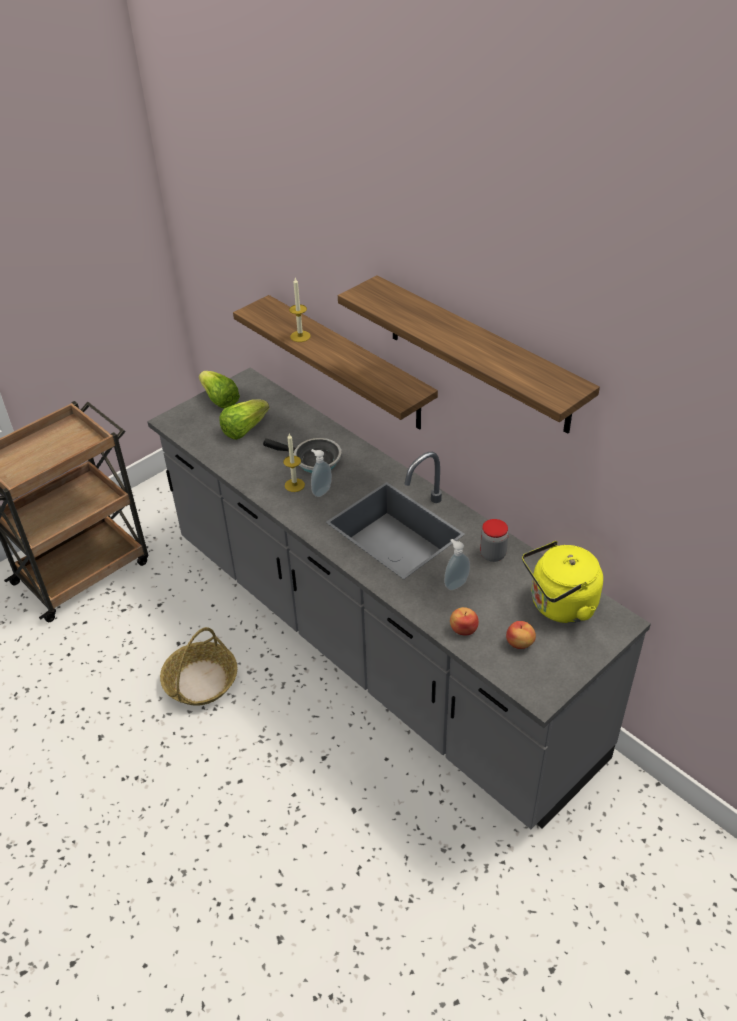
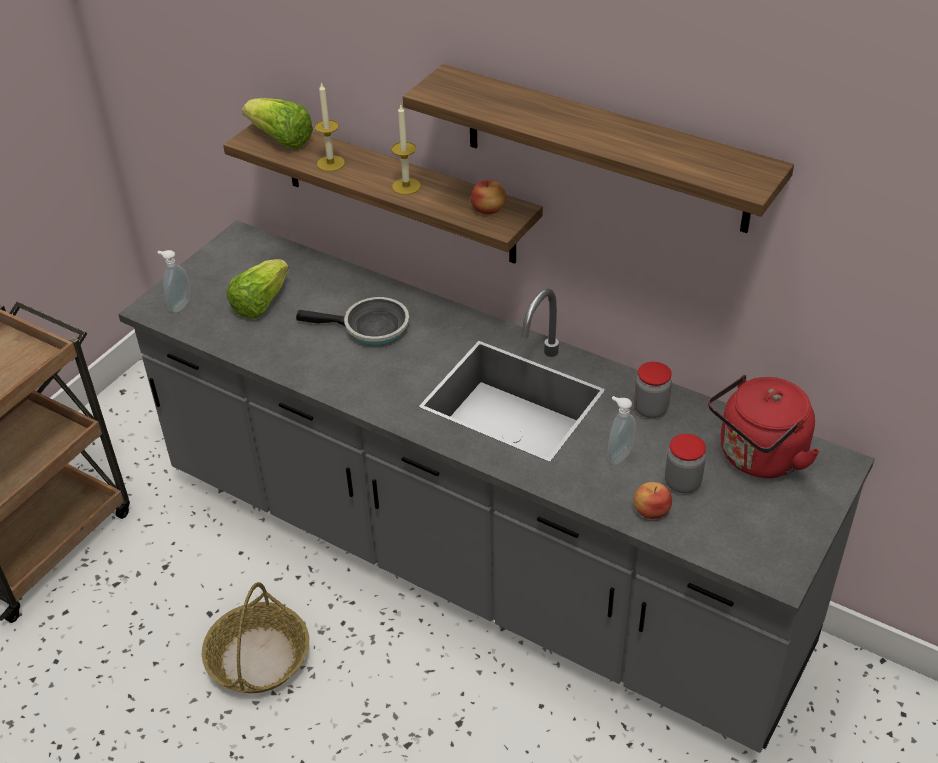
camera: 15 degrees left, 0 degrees up
lettuce [199,371,240,408] -> lettuce moved to [242,98,313,149]
candle [283,434,305,492] -> candle moved to [391,105,421,195]
soap dispenser [311,449,332,497] -> soap dispenser moved to [158,250,190,312]
apple [506,621,536,649] -> apple moved to [471,180,506,214]
yellow kettle [522,541,603,623] -> red kettle [708,375,820,478]
none -> jar [665,434,706,493]

